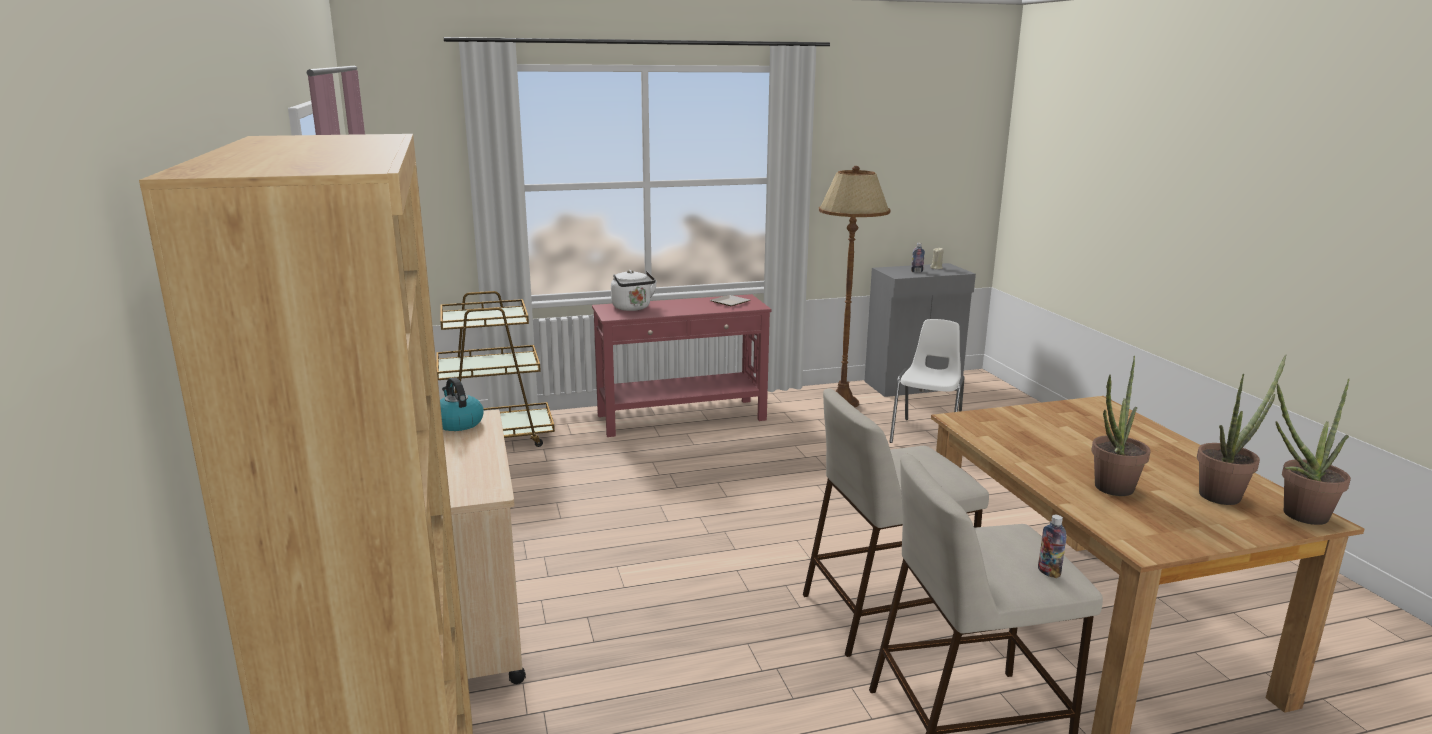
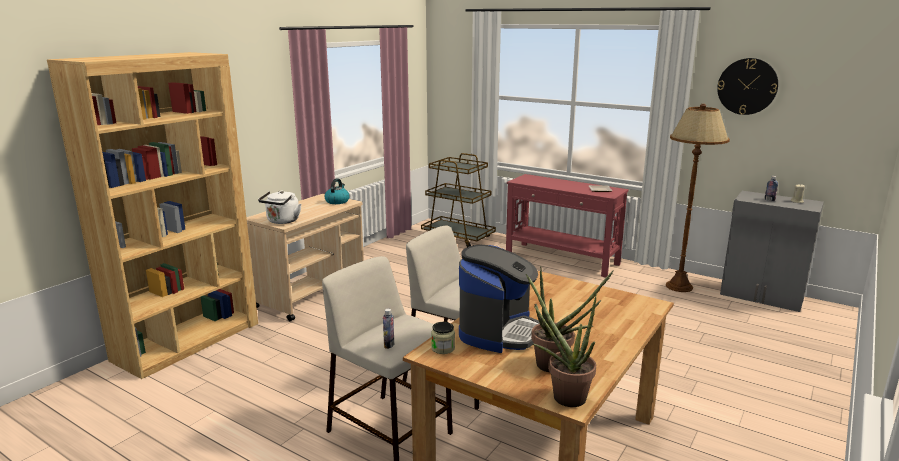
camera: 50 degrees right, 0 degrees up
white kettle [611,270,657,311] -> white kettle moved to [258,191,302,224]
white chair [889,319,965,443] -> none
potted plant [1092,356,1151,496] -> coffee machine [459,245,540,353]
none -> jar [431,322,455,354]
none -> wall clock [717,58,778,115]

